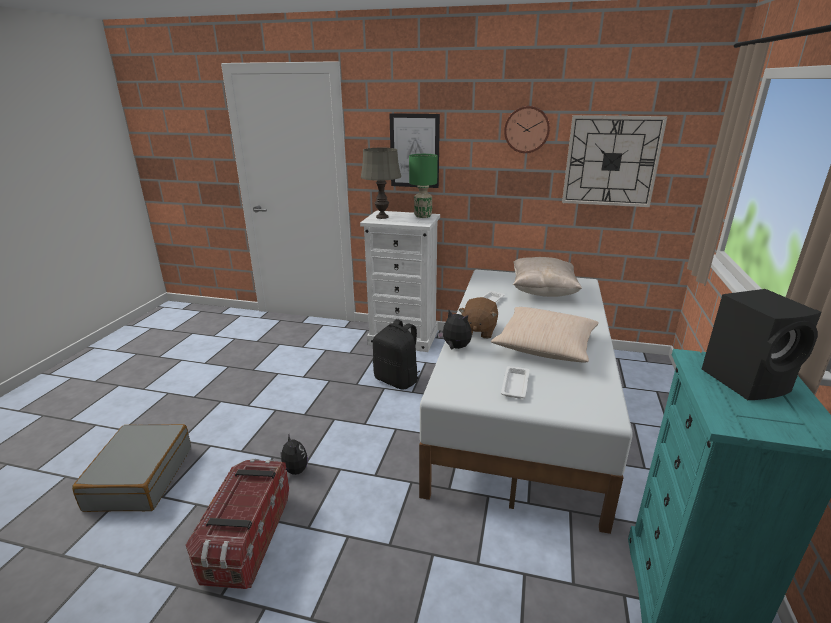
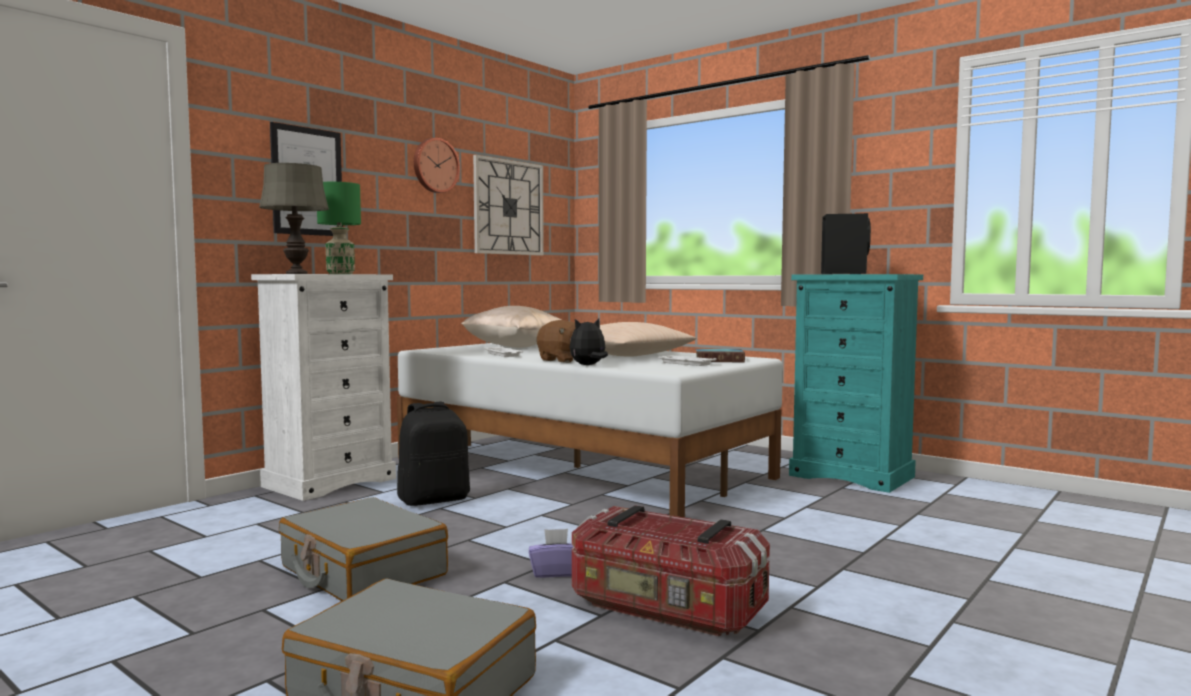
camera: 65 degrees left, 20 degrees down
plush toy [280,435,308,475] -> purple tissue box [529,529,573,578]
none -> grey suitcase [279,497,448,601]
none -> book [696,349,745,362]

